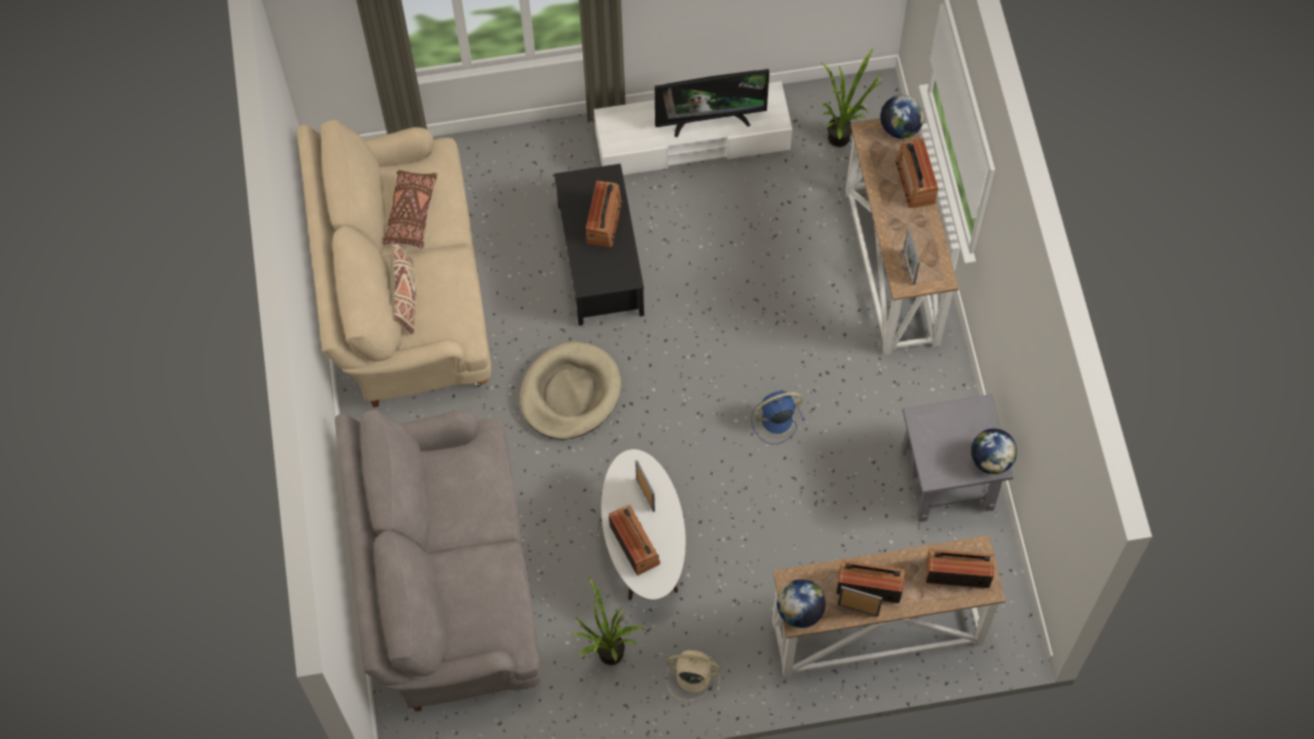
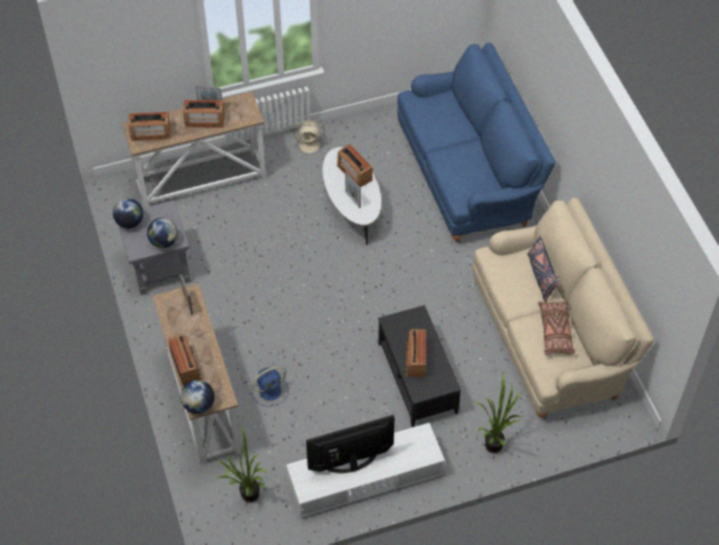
camera: 170 degrees right, 10 degrees down
grey sofa [335,410,542,712] -> blue sofa [397,43,556,243]
beige pillow [390,241,416,334] -> blue pillow [527,236,559,302]
beige dog bed [520,341,621,440] -> none
potted plant [571,576,646,665] -> potted plant moved to [473,372,524,453]
blue fan [751,391,805,444] -> blue fan moved to [250,367,289,407]
globe [777,579,826,628] -> globe moved to [147,218,178,248]

